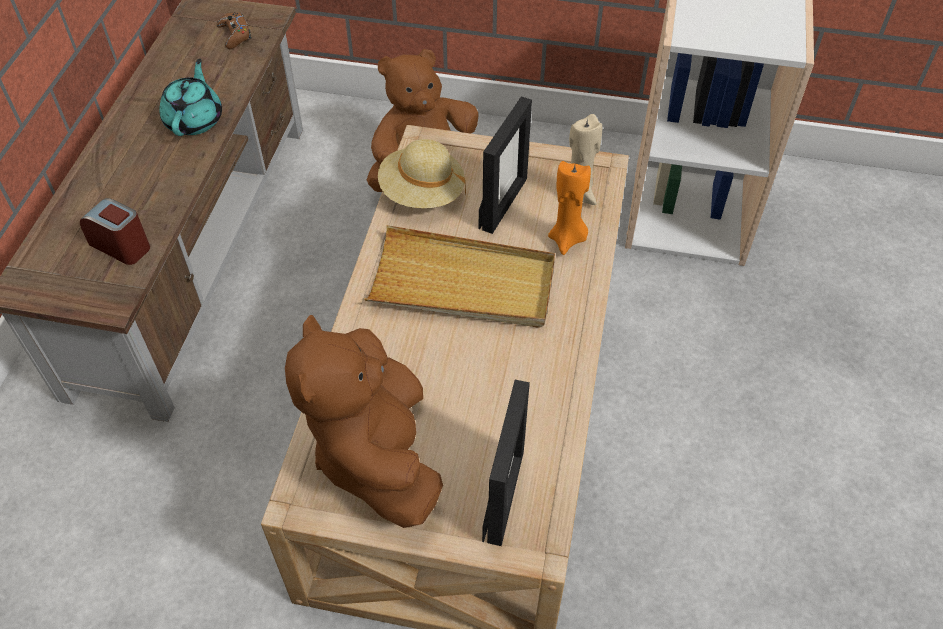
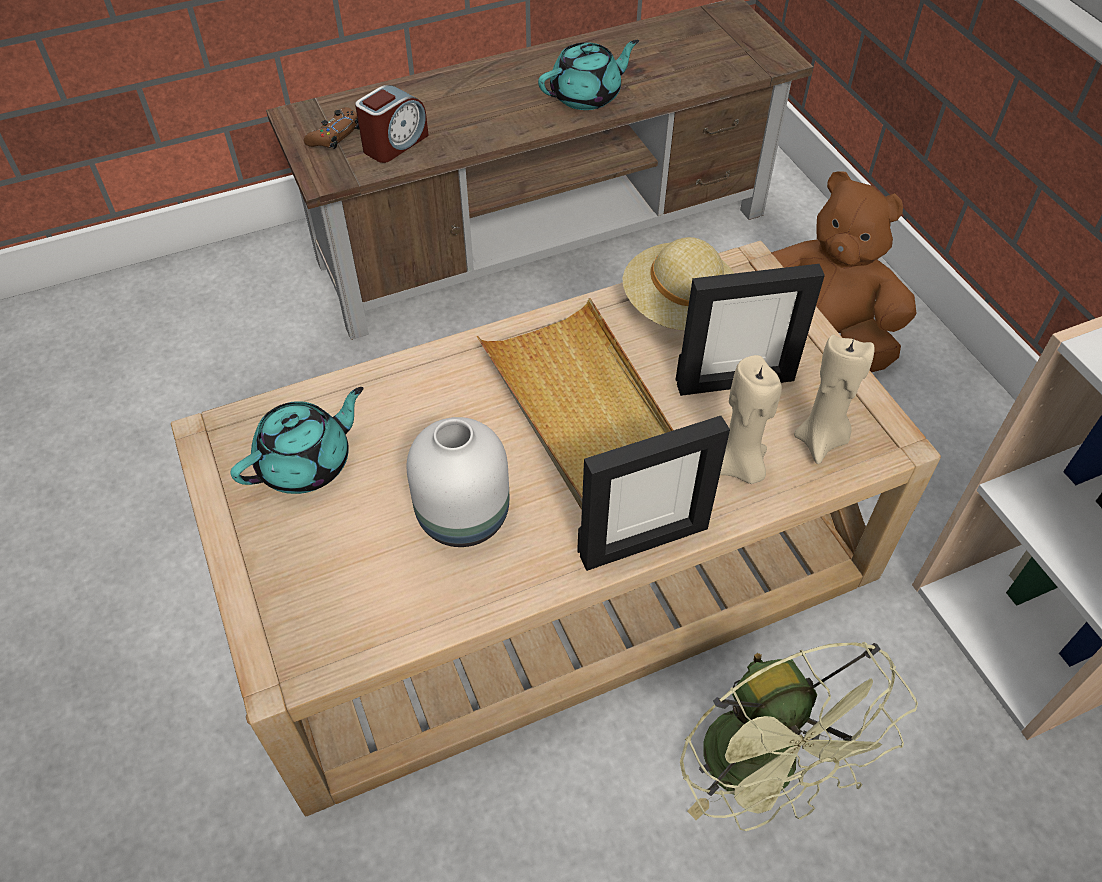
camera: 55 degrees right, 0 degrees up
alarm clock [80,198,150,265] -> alarm clock turned 45 degrees clockwise [355,85,429,163]
brown game controller [217,12,251,49] -> brown game controller moved to [304,107,359,149]
brown plush toy [285,315,443,528] -> turquoise teapot [230,387,363,494]
picture frame [482,380,530,546] -> picture frame moved to [577,416,730,571]
orange candle [548,161,591,255] -> beige candle [720,355,782,484]
none -> white vase [407,417,509,547]
none -> green fan [680,642,918,831]

